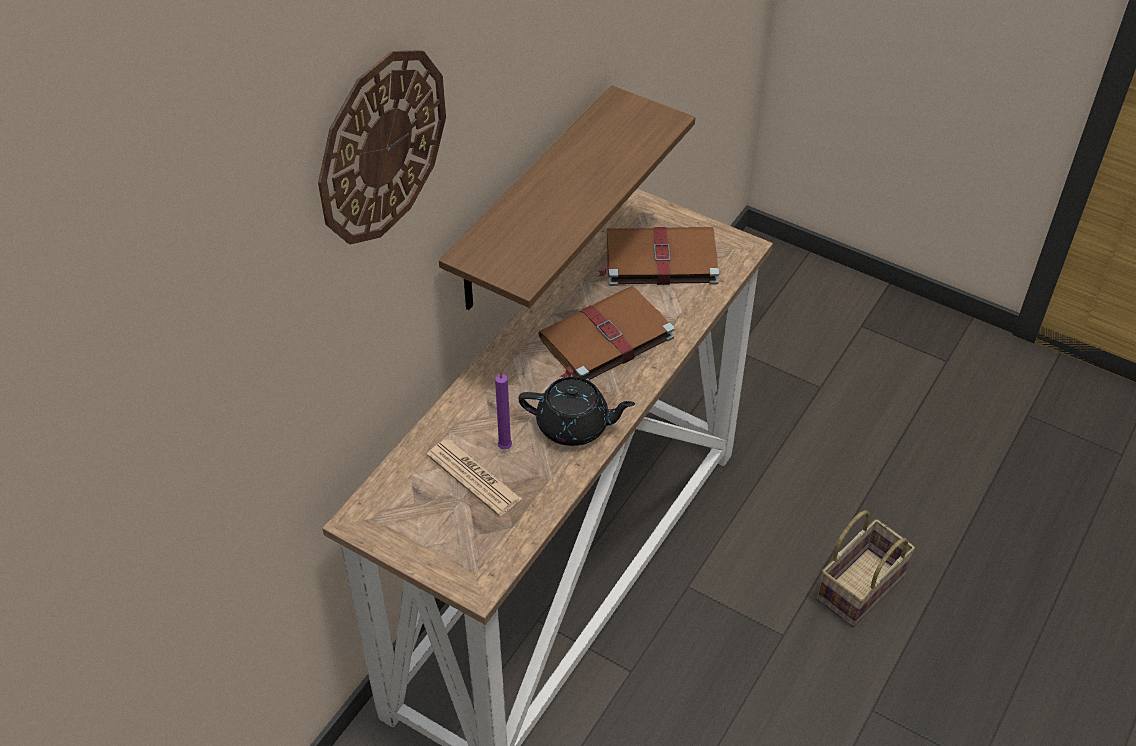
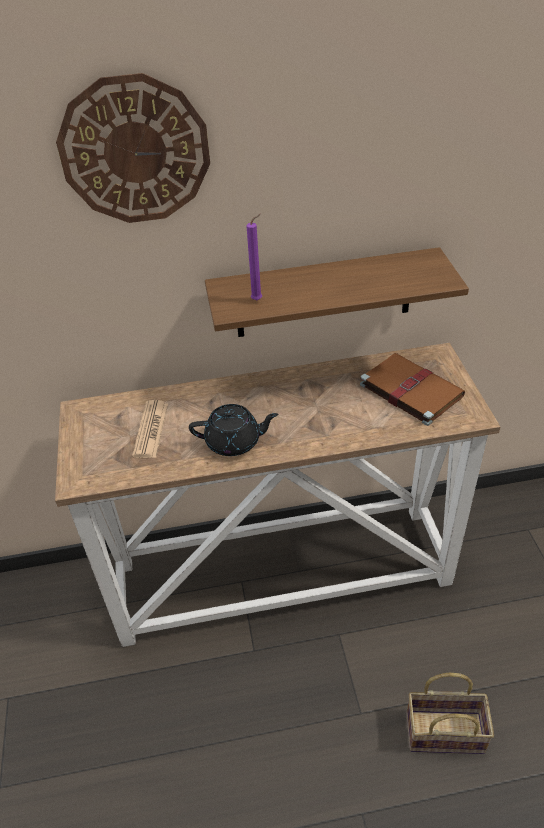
camera: 50 degrees right, 5 degrees down
purple candle [495,361,512,450] -> purple candle moved to [247,214,262,300]
black teapot [518,377,635,446] -> black teapot turned 60 degrees counterclockwise [189,404,278,456]
brown book [538,286,675,381] -> none

